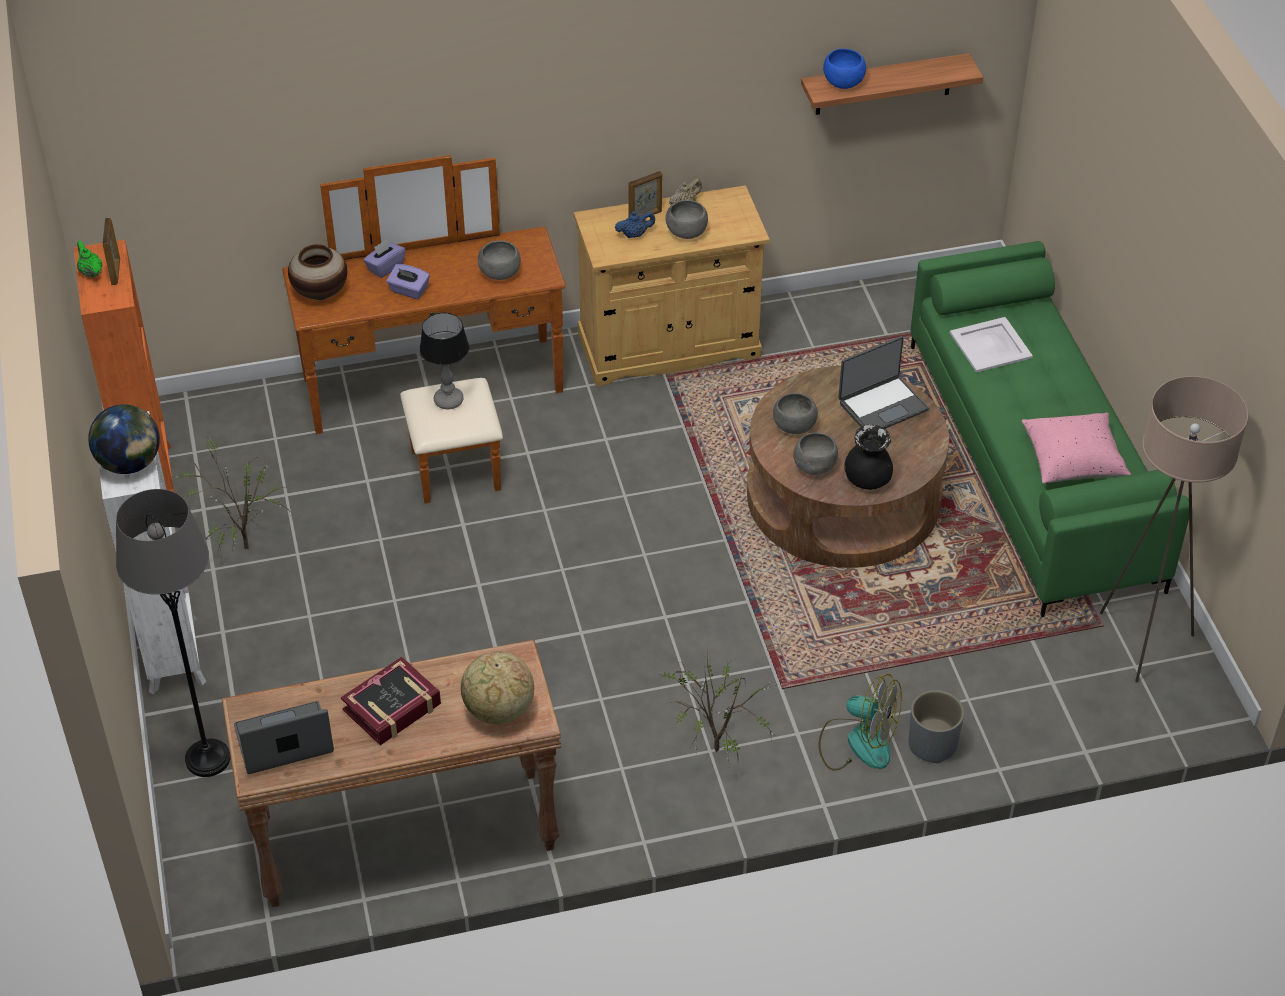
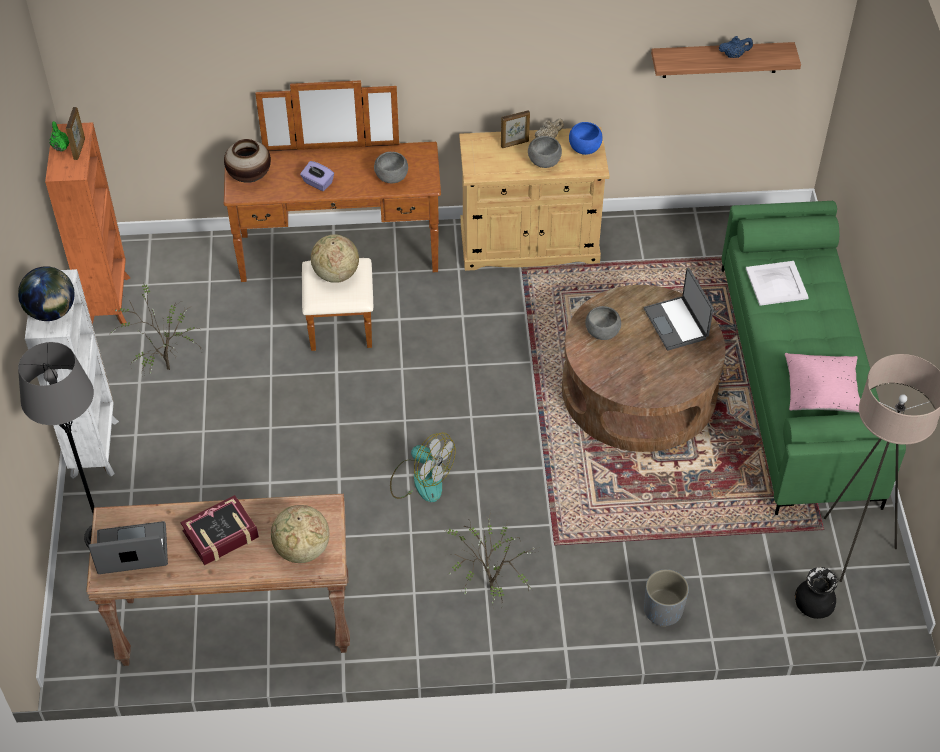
camera: 10 degrees right, 5 degrees up
purple tissue box [363,240,405,278] -> none
table lamp [419,312,469,409] -> globe [311,234,359,283]
blue teapot [615,211,655,238] -> blue teapot moved to [719,36,753,58]
grey bowl [793,432,838,475] -> none
fan [818,674,902,771] -> fan moved to [390,433,455,502]
blue bowl [823,49,866,89] -> blue bowl moved to [569,122,603,155]
laptop [838,336,929,429] -> laptop turned 90 degrees clockwise [644,267,714,350]
black vase [844,425,893,490] -> black vase moved to [795,567,837,619]

